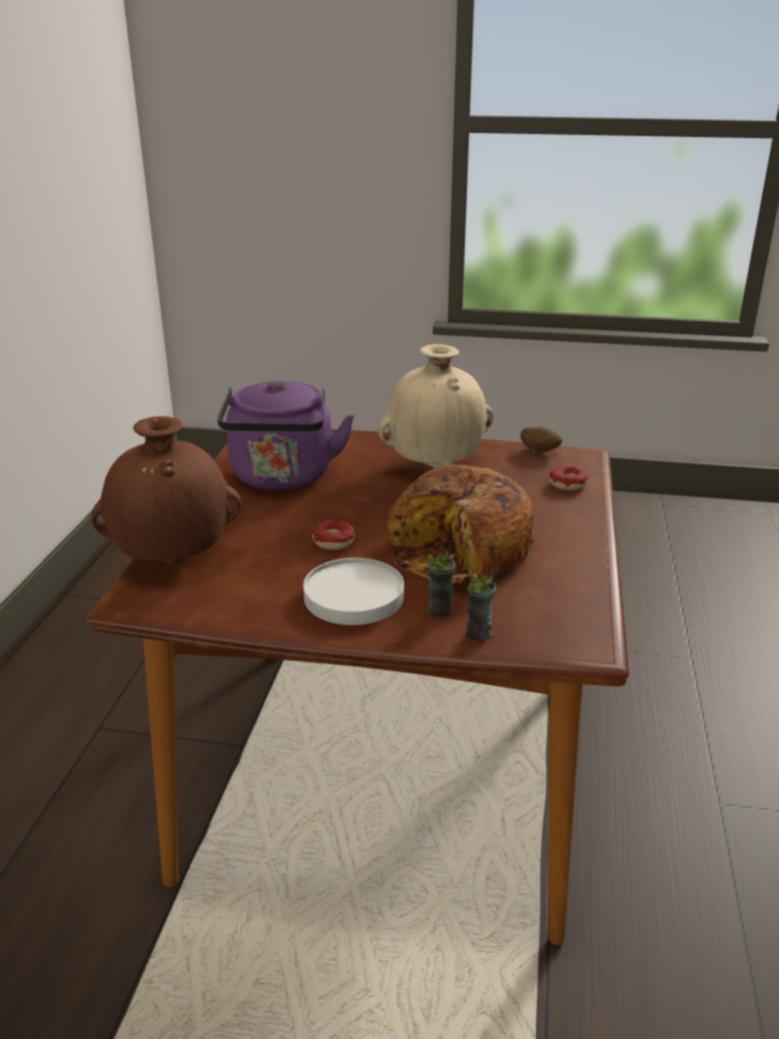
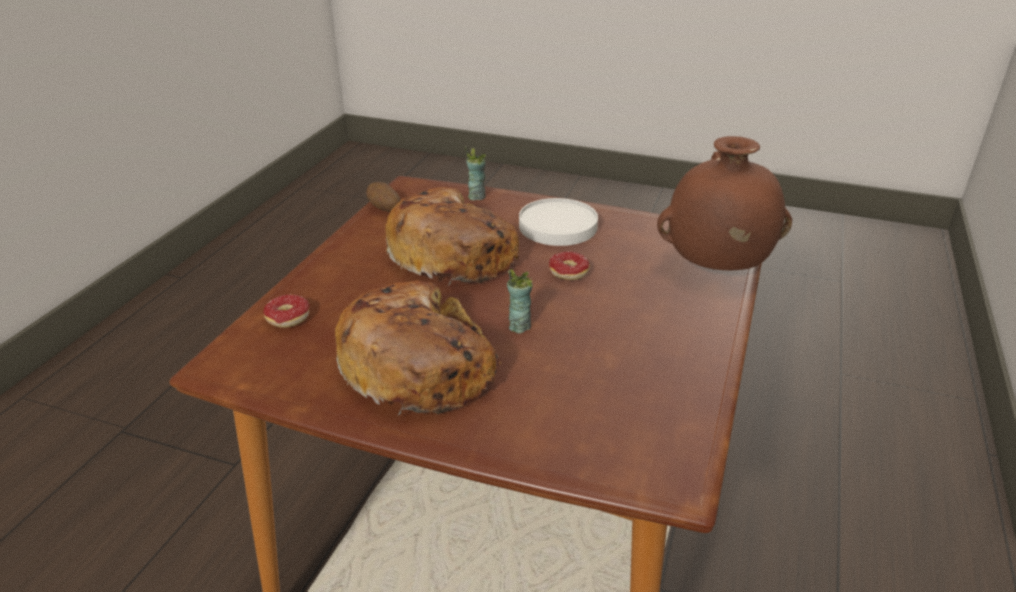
camera: 170 degrees left, 5 degrees up
purple kettle [218,380,354,490] -> none
beige vase [378,344,494,468] -> bread [335,281,501,416]
cup [427,541,455,618] -> cup moved to [507,269,533,334]
potato [520,427,562,452] -> potato moved to [366,182,401,212]

